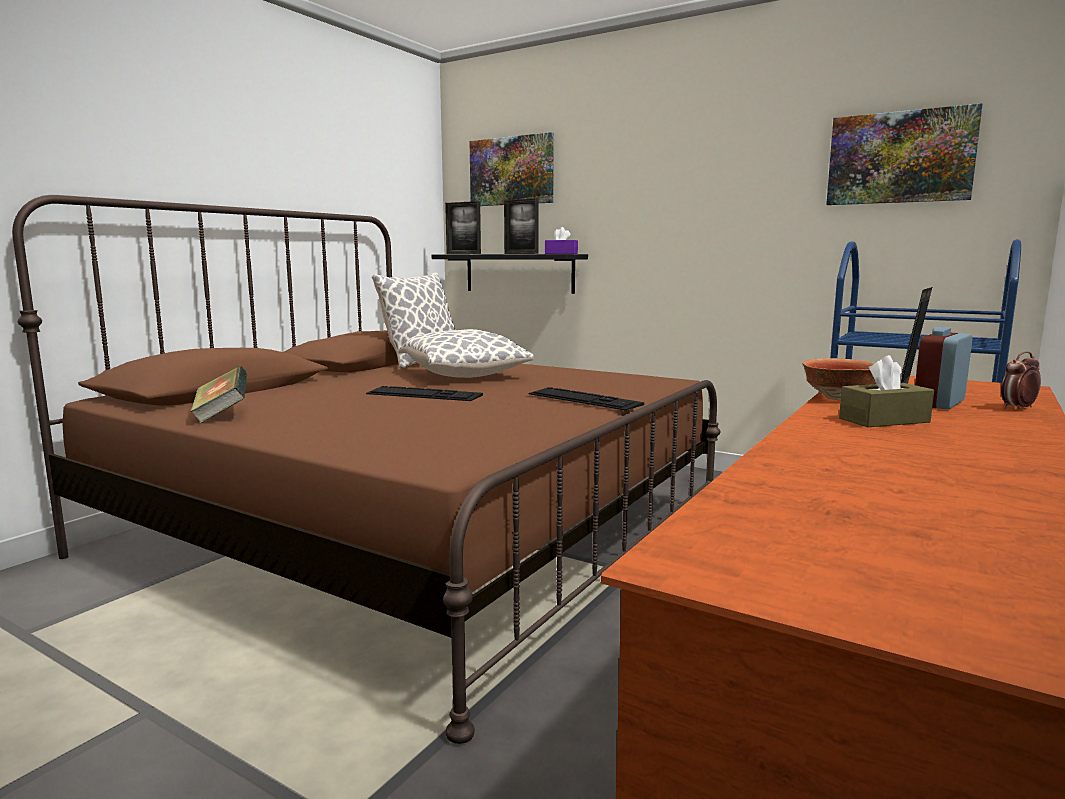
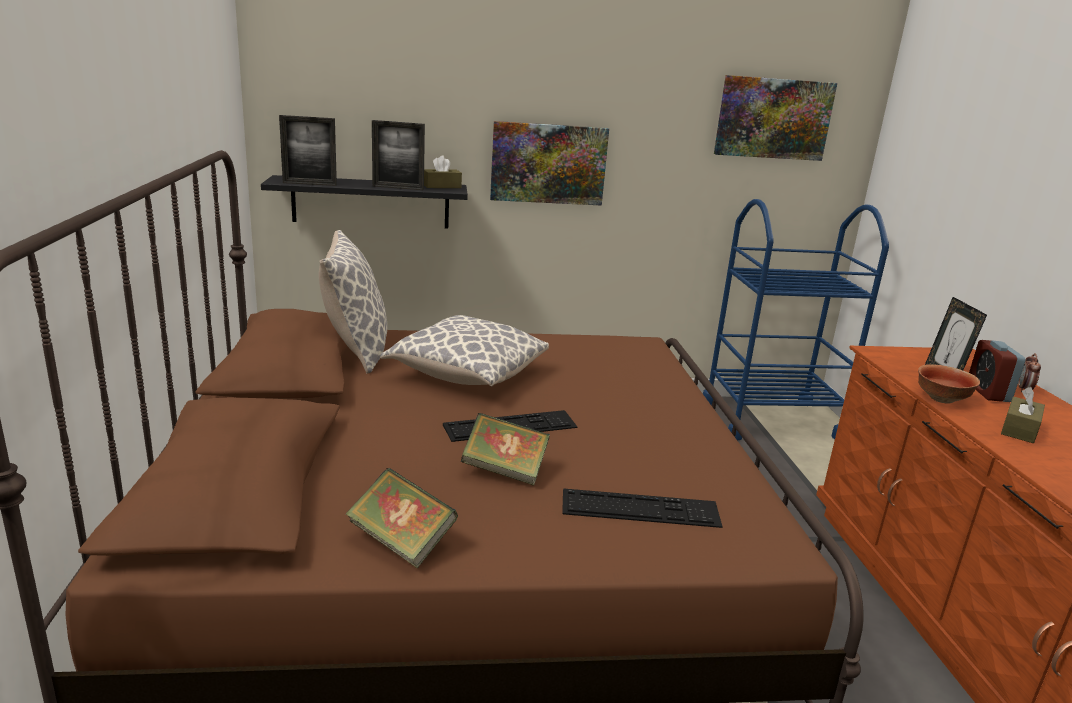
camera: 40 degrees left, 10 degrees up
picture [469,132,554,206] -> picture moved to [490,121,609,206]
keyboard [528,387,644,411] -> keyboard moved to [562,488,723,528]
purple tissue box [545,227,578,254] -> brown tissue box [424,155,462,188]
none -> book [461,413,550,485]

